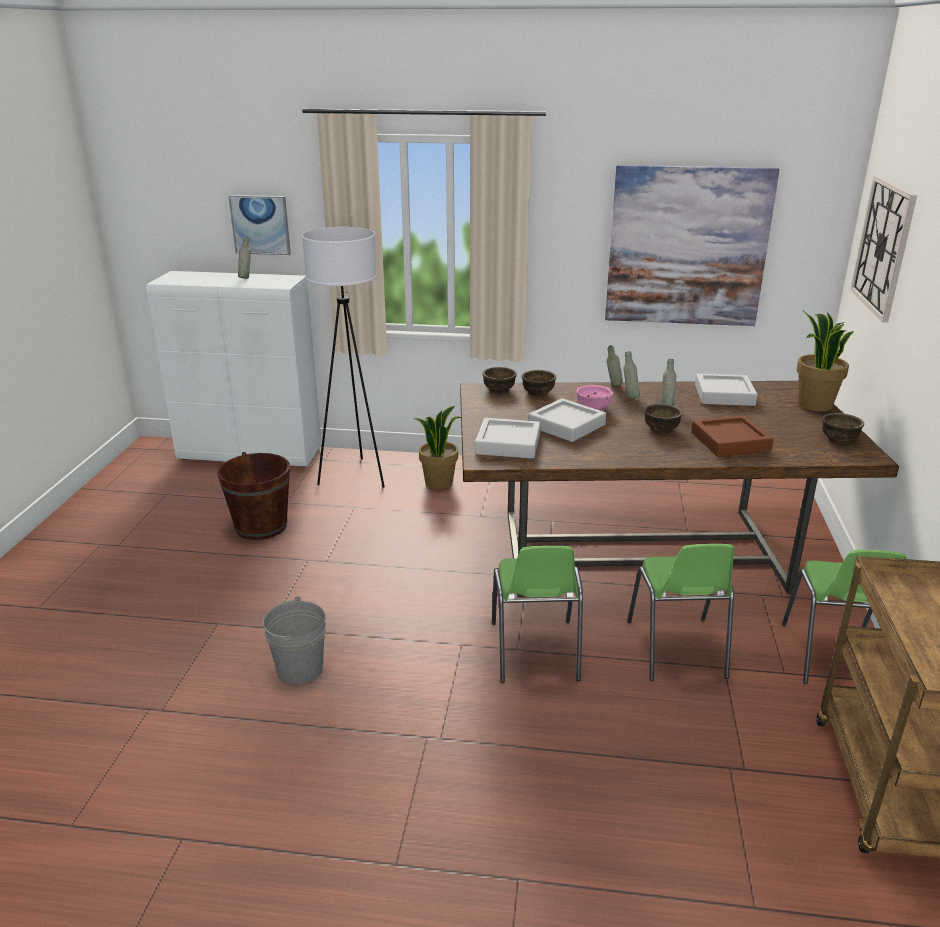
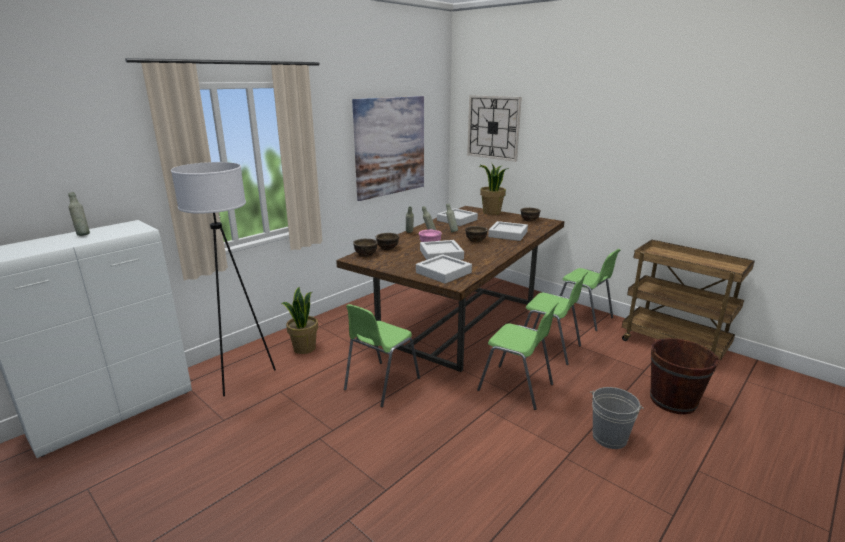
camera: 55 degrees left, 5 degrees down
brown bucket [217,452,290,540] -> brown bucket moved to [650,338,719,414]
picture [228,195,291,255] -> none
grey bucket [262,597,326,685] -> grey bucket moved to [590,387,644,449]
brown tray [691,415,774,457] -> grey tray [488,221,528,241]
none -> green chair [344,304,420,407]

